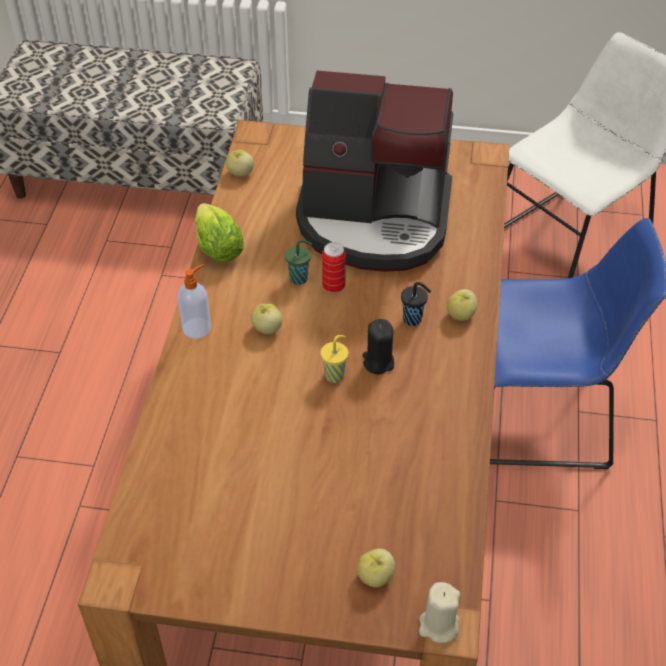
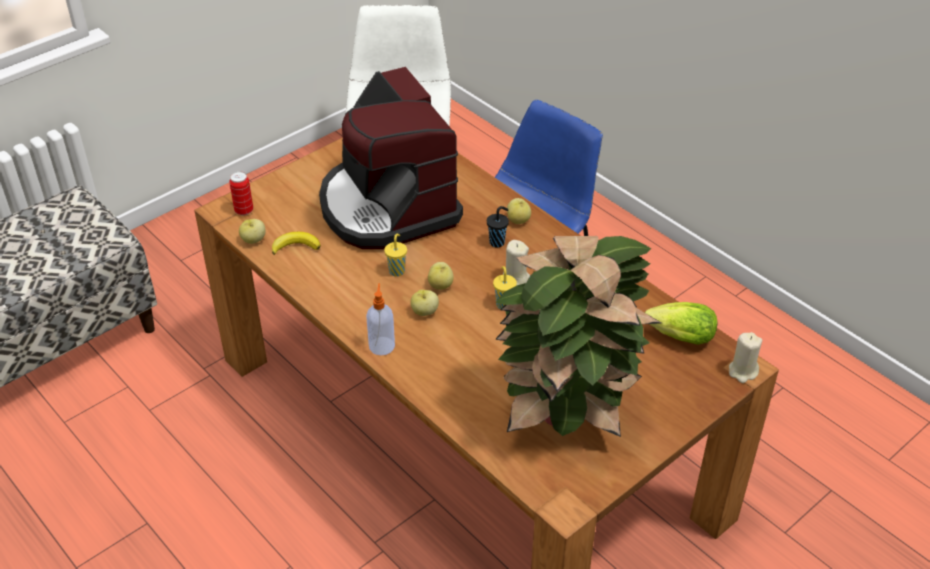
camera: 50 degrees left, 5 degrees down
lettuce [195,203,244,262] -> lettuce moved to [645,302,717,345]
green cup [285,239,312,285] -> yellow cup [384,234,407,277]
coffee machine [296,71,453,272] -> coffee machine turned 105 degrees clockwise [319,67,463,249]
can [322,242,346,293] -> can moved to [229,171,253,215]
apple [357,548,395,587] -> apple moved to [428,262,454,290]
black candle [363,319,394,374] -> beige candle [503,240,530,286]
none -> banana [272,232,321,255]
none -> potted plant [495,236,661,437]

